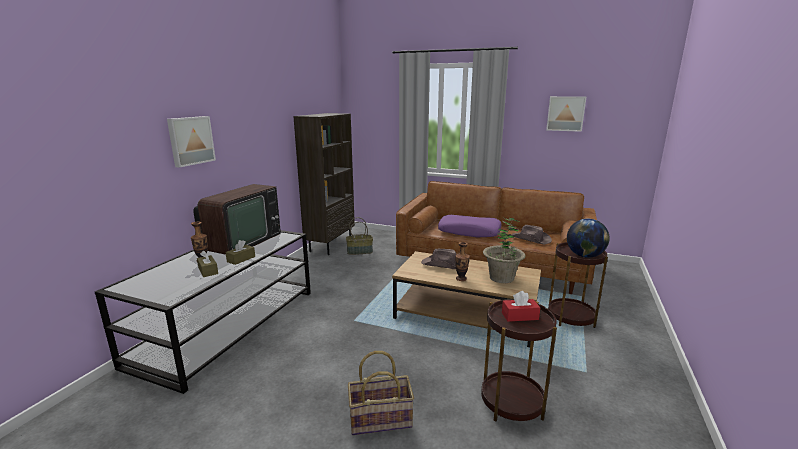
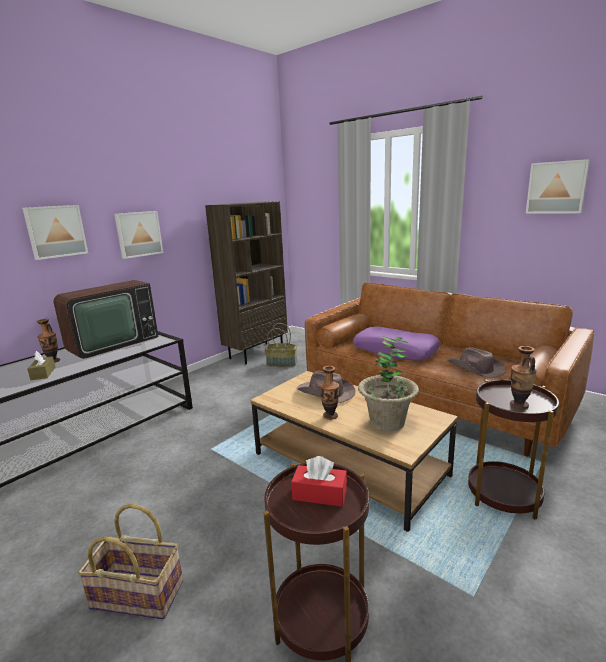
camera: 20 degrees right, 0 degrees up
brown tissue box [225,240,255,265] -> none
globe [567,219,610,258] -> vase [510,346,537,409]
none -> picture [114,211,163,259]

